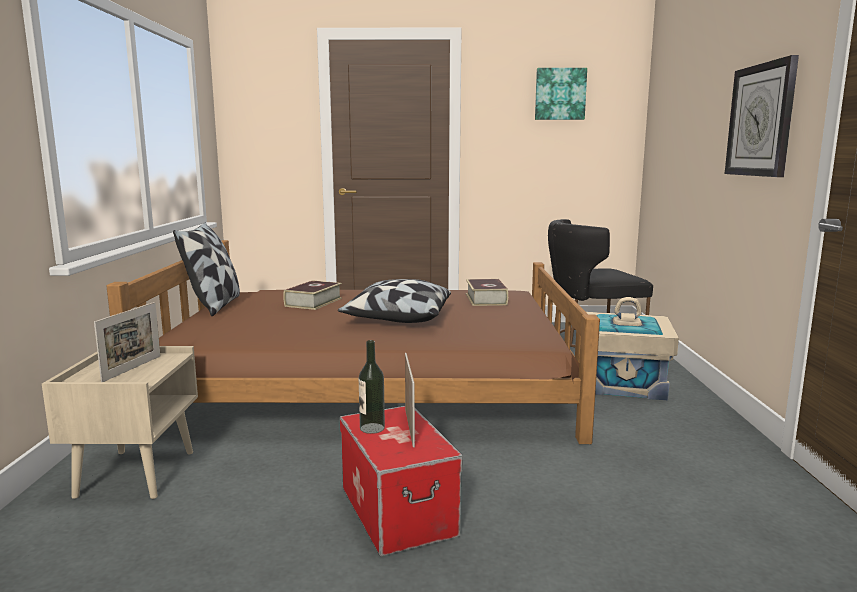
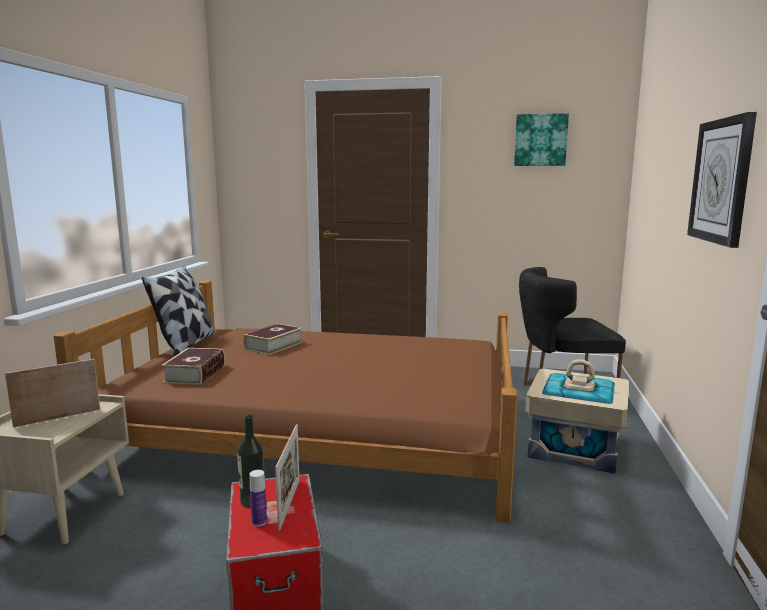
camera: 10 degrees right, 0 degrees up
picture frame [94,302,161,382] -> picture frame turned 150 degrees counterclockwise [5,359,100,428]
pillow [338,279,451,323] -> none
book [466,279,508,306] -> book moved to [161,348,225,385]
none -> bottle [249,470,267,527]

